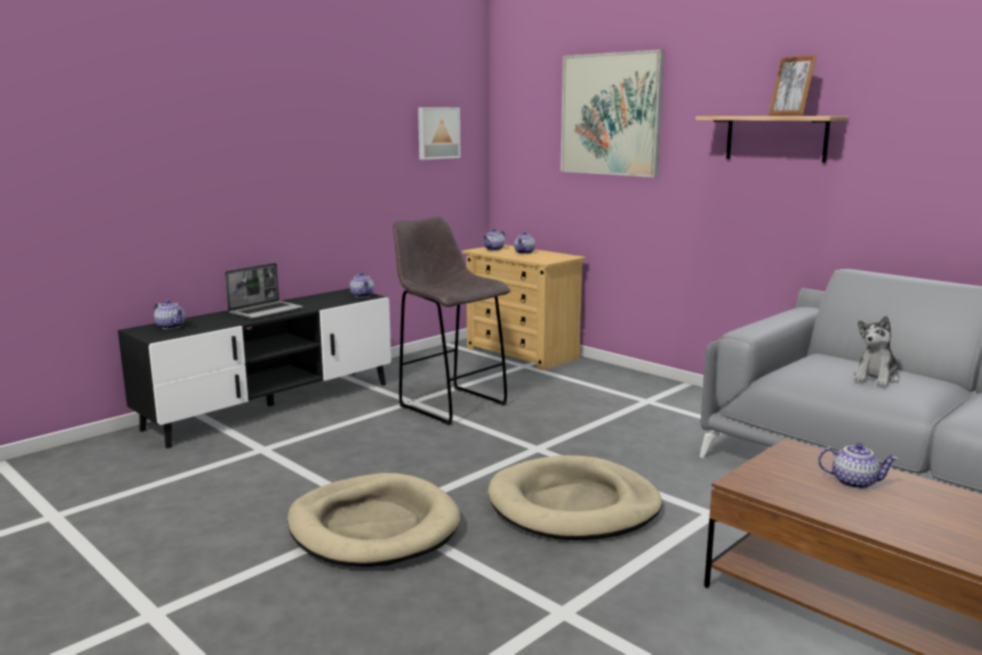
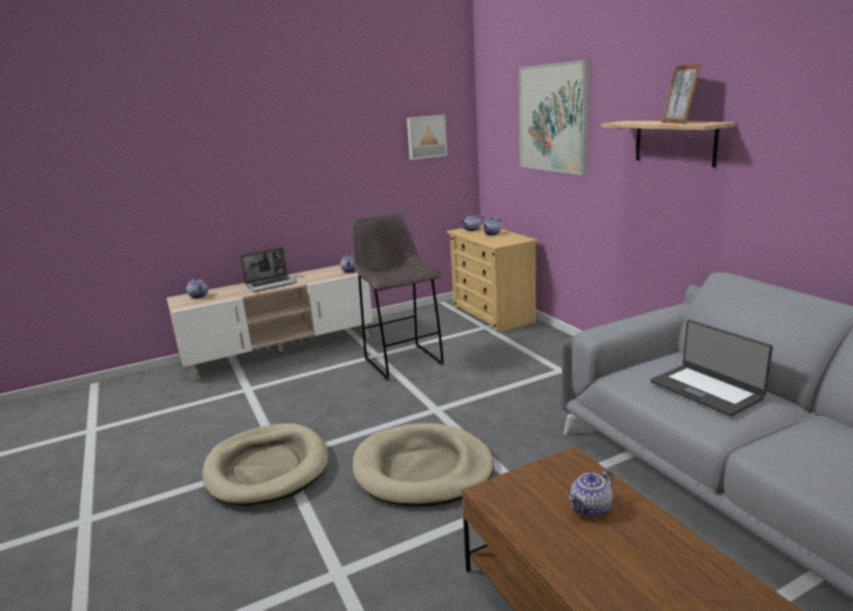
camera: 20 degrees right, 5 degrees up
black tv stand [118,288,391,449] -> beige tv stand [167,265,373,382]
teapot [818,443,898,489] -> teapot turned 105 degrees clockwise [569,469,613,517]
plush toy [854,316,899,386] -> laptop [651,320,773,417]

